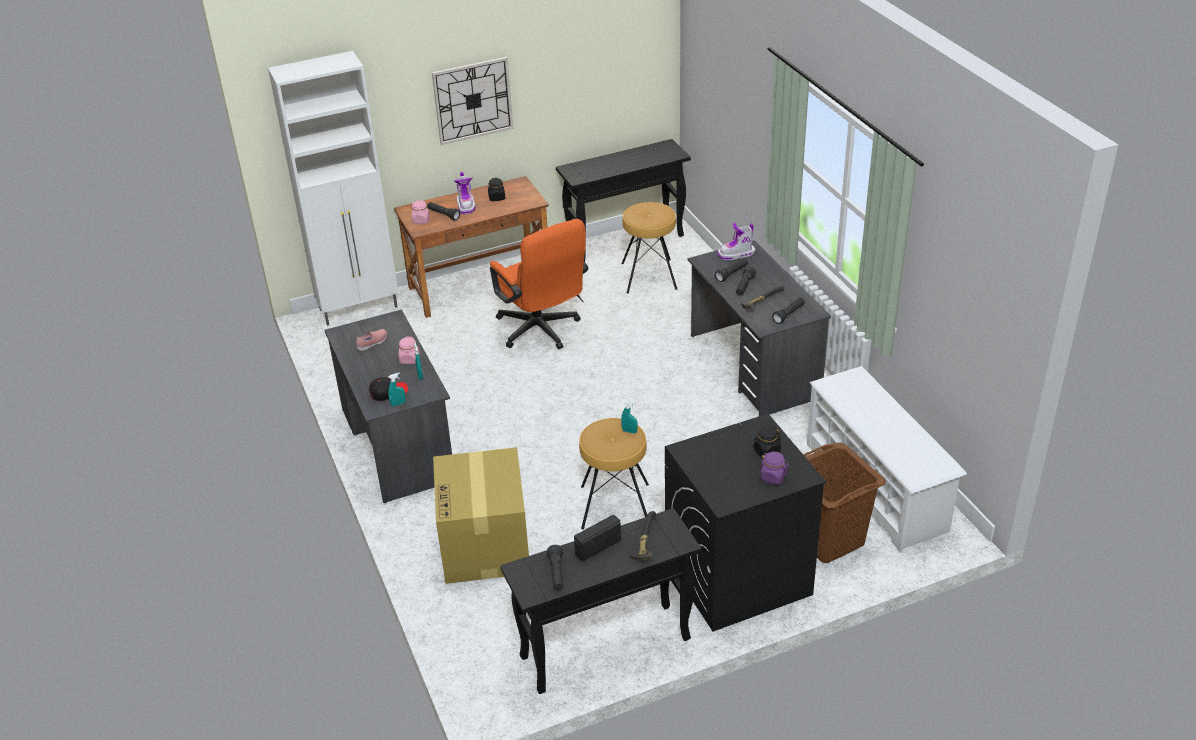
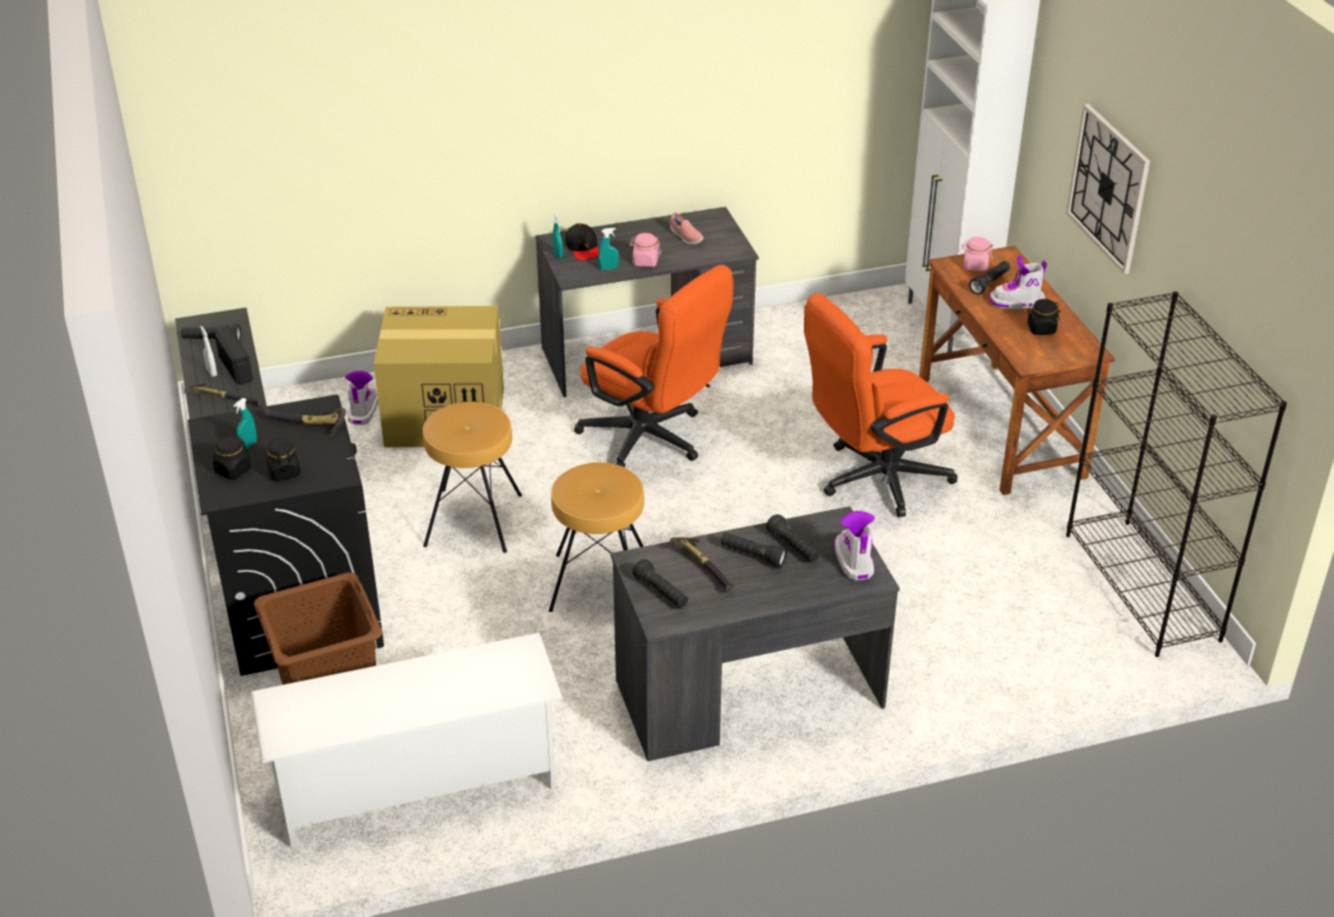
camera: 95 degrees right, 0 degrees up
black console table [556,139,691,262] -> black bookcase [1066,291,1287,657]
brown stool [621,202,677,293] -> brown stool moved to [549,462,644,612]
turquoise spray bottle [621,401,638,434] -> turquoise spray bottle moved to [233,398,257,450]
purple jar [760,452,789,485] -> black jar [213,435,251,480]
none -> white spray bottle [200,326,217,377]
none -> hammer [264,406,346,436]
none -> boot [345,371,378,425]
none -> orange office chair [574,265,734,468]

